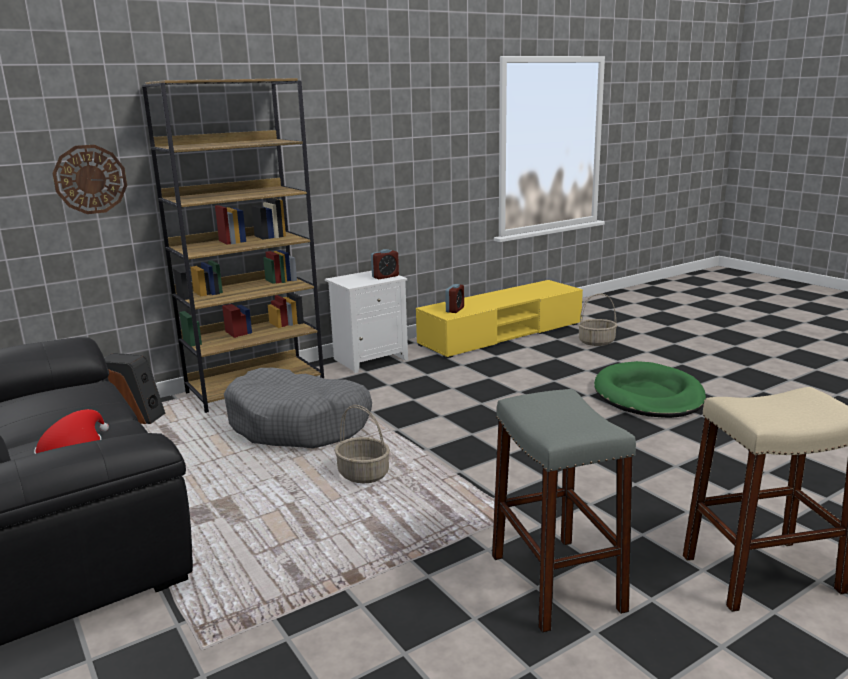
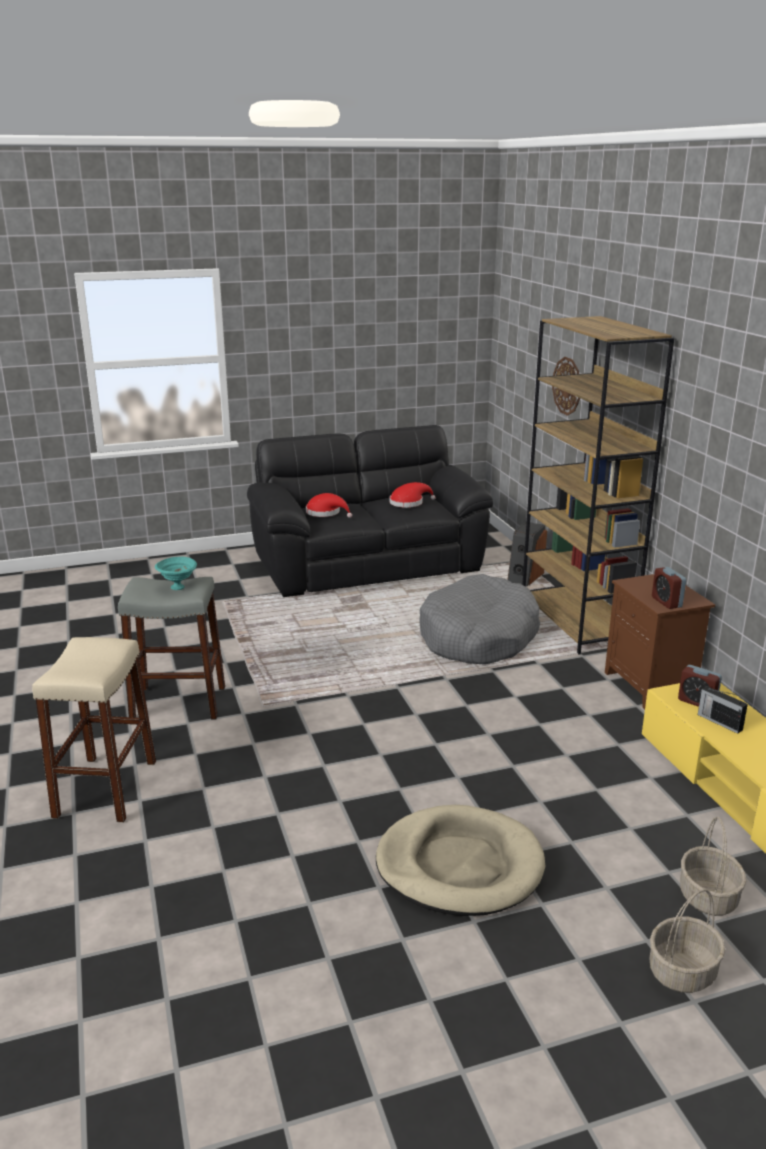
camera: 105 degrees right, 5 degrees up
white nightstand [325,271,408,373] -> brown nightstand [605,574,715,709]
basket [334,405,390,483] -> basket moved to [650,890,725,993]
green dog bed [594,361,706,418] -> beige dog bed [376,805,546,916]
none -> turquoise bowl [155,556,197,590]
none -> red hat [390,482,436,508]
none -> radio [698,686,748,734]

